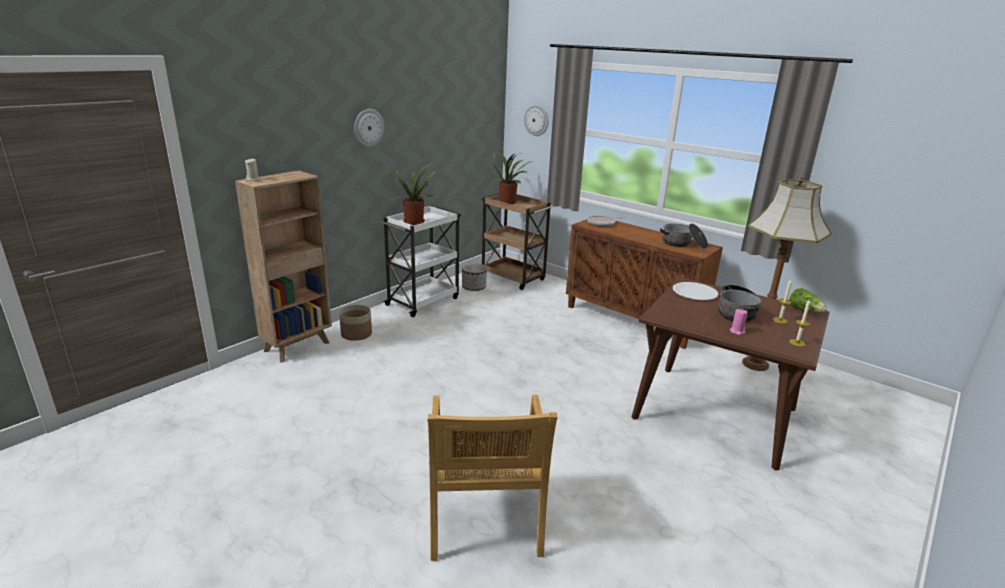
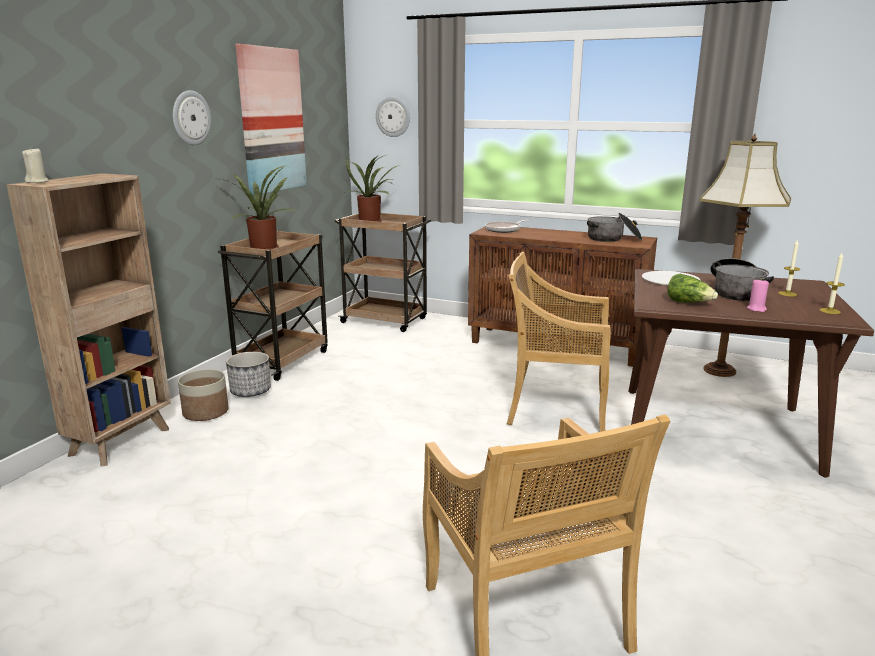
camera: 15 degrees left, 5 degrees down
white cart [381,206,461,317] -> brown cart [218,230,328,381]
planter [462,263,487,291] -> planter moved to [226,352,271,397]
lettuce [789,288,827,312] -> lettuce moved to [667,274,718,303]
none -> picture [236,44,307,195]
none -> beige chair [507,252,610,432]

